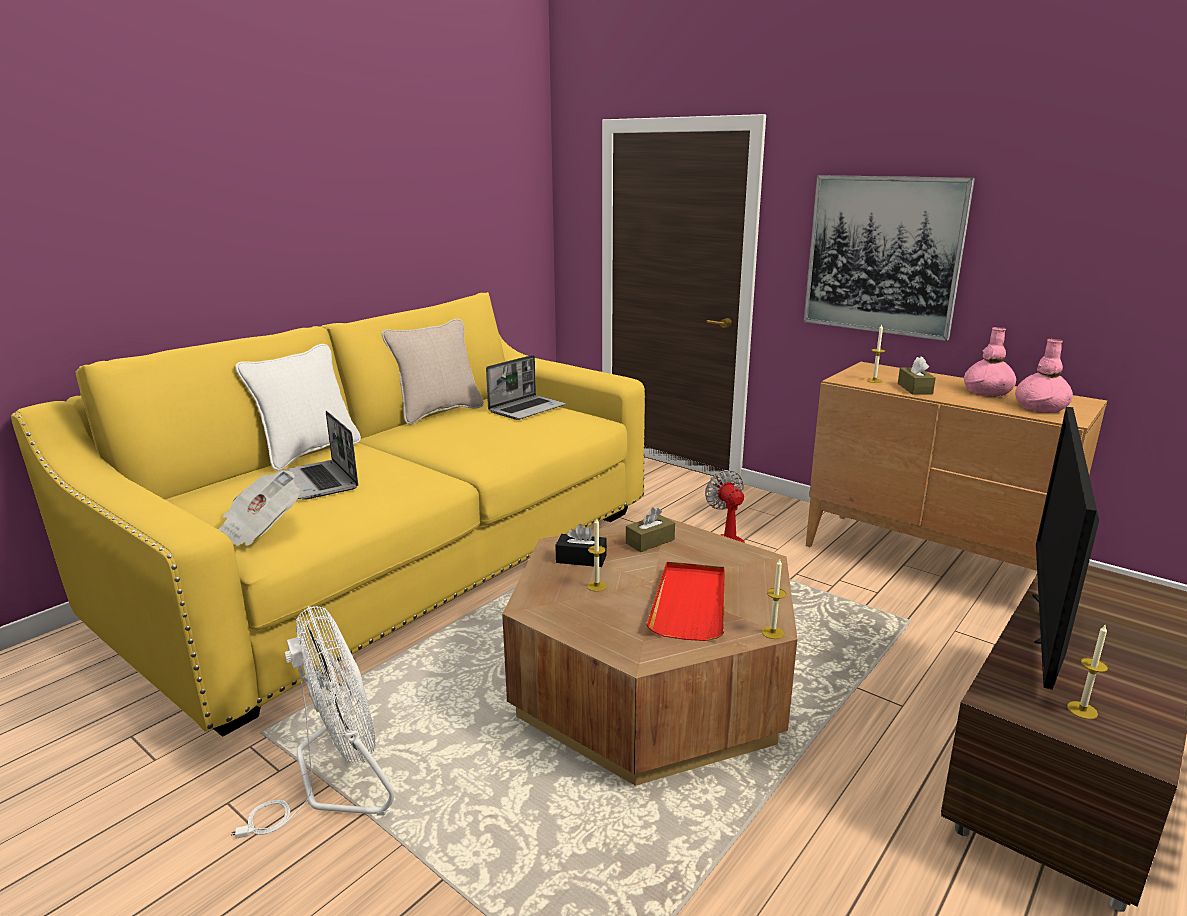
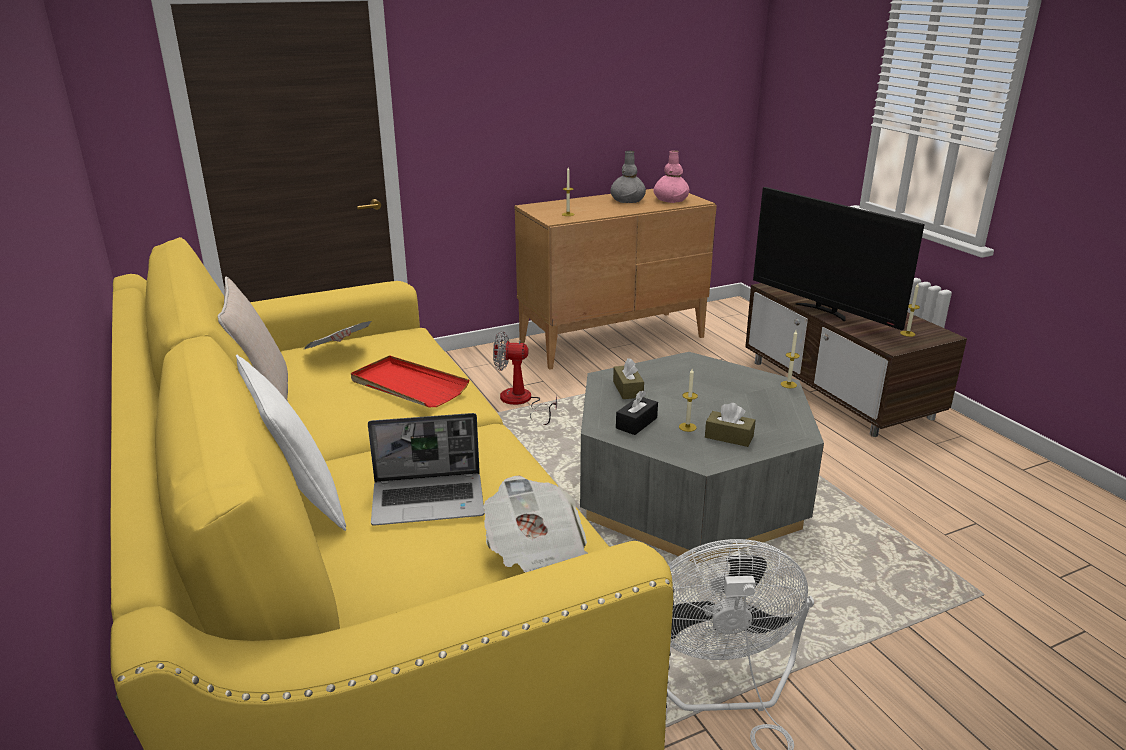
camera: 65 degrees left, 5 degrees up
laptop [486,355,566,420] -> newspaper [304,321,372,349]
brown coffee table [502,517,797,786] -> grey coffee table [580,352,824,564]
red tray [646,562,725,641] -> red tray moved to [351,355,469,407]
picture [804,175,975,341] -> none
brown tissue box [898,356,936,395] -> brown tissue box moved to [705,403,755,447]
pink vase [964,327,1016,397] -> grey vase [610,150,646,203]

